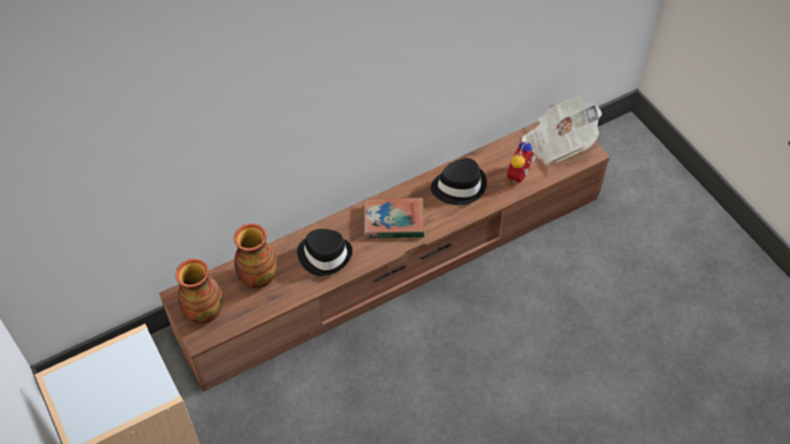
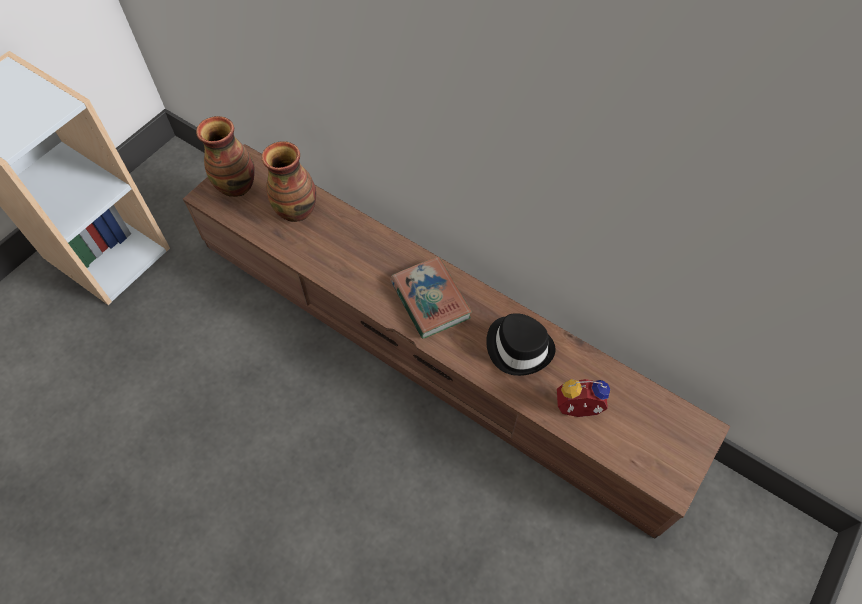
camera: 65 degrees right, 5 degrees up
black hat [297,229,353,276] -> none
newspaper [522,97,602,165] -> none

